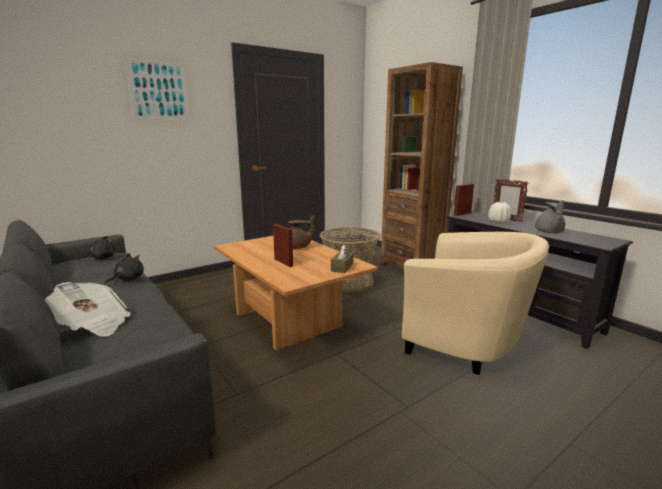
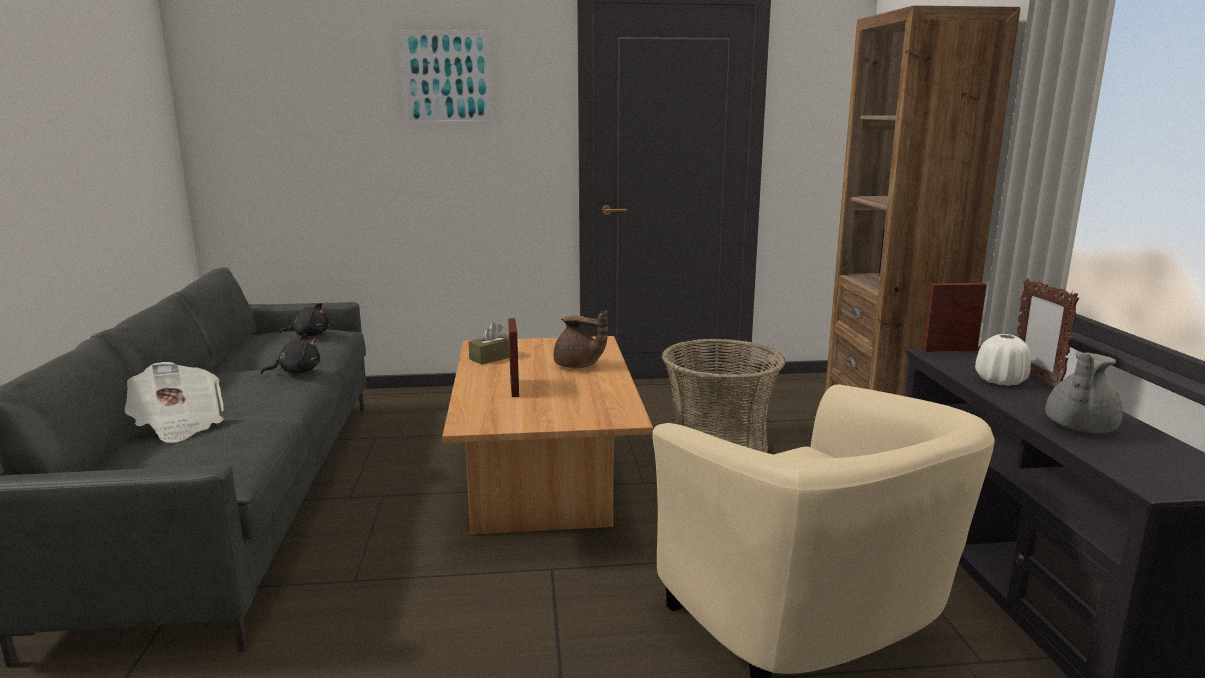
camera: 30 degrees right, 0 degrees up
brown tissue box [331,244,353,273] -> brown tissue box moved to [468,322,510,364]

